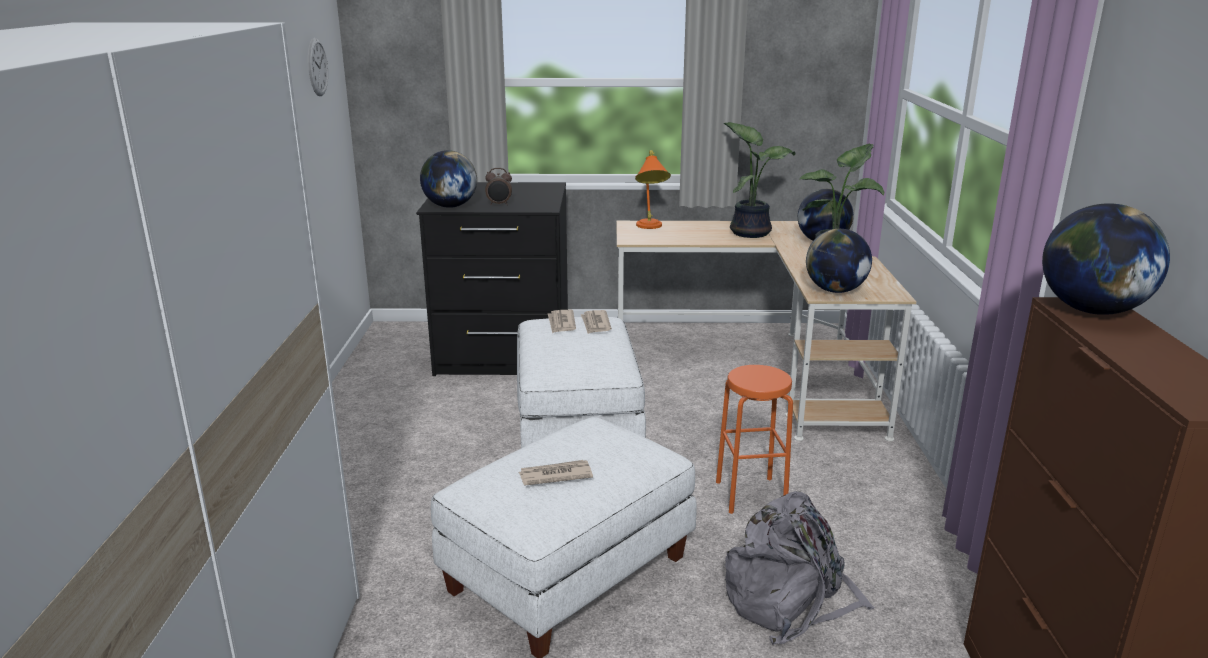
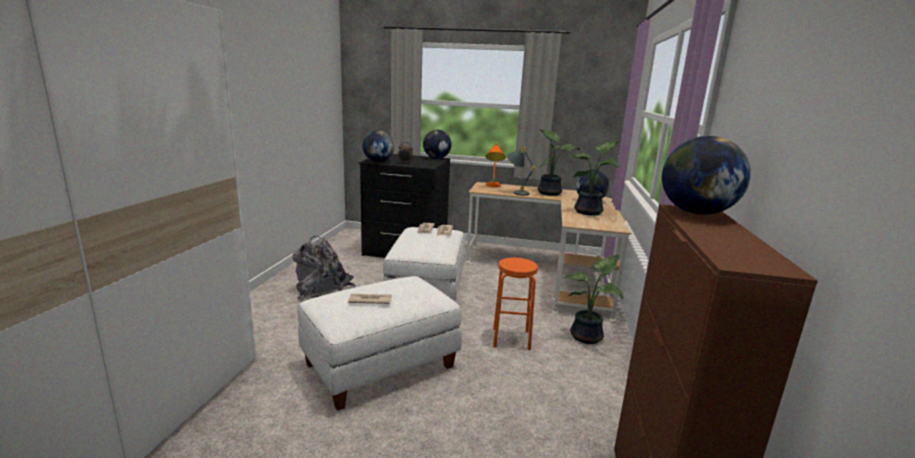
camera: 10 degrees right, 5 degrees down
wall clock [308,38,328,96] -> none
grey backpack [725,491,875,645] -> grey backpack moved to [292,236,356,300]
globe [806,229,872,293] -> globe moved to [423,130,452,159]
none -> grey table lamp [507,147,536,196]
none -> potted plant [565,255,623,344]

